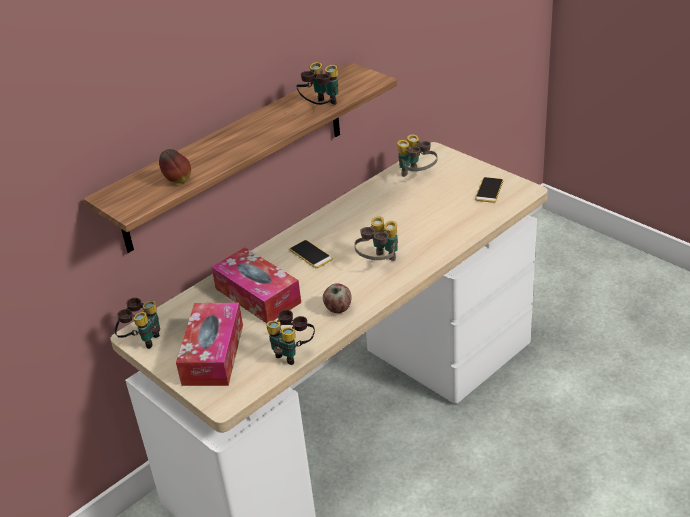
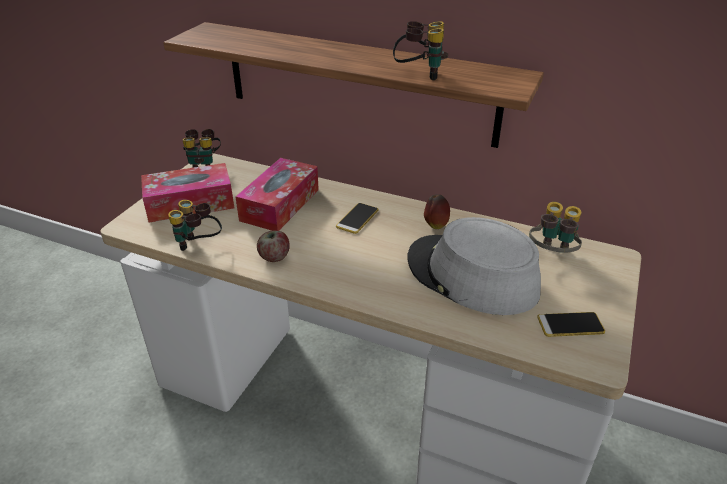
camera: 65 degrees right, 0 degrees up
apple [159,149,191,184] -> apple moved to [424,194,450,229]
binoculars [354,216,398,261] -> none
none -> grey hat [407,217,541,315]

